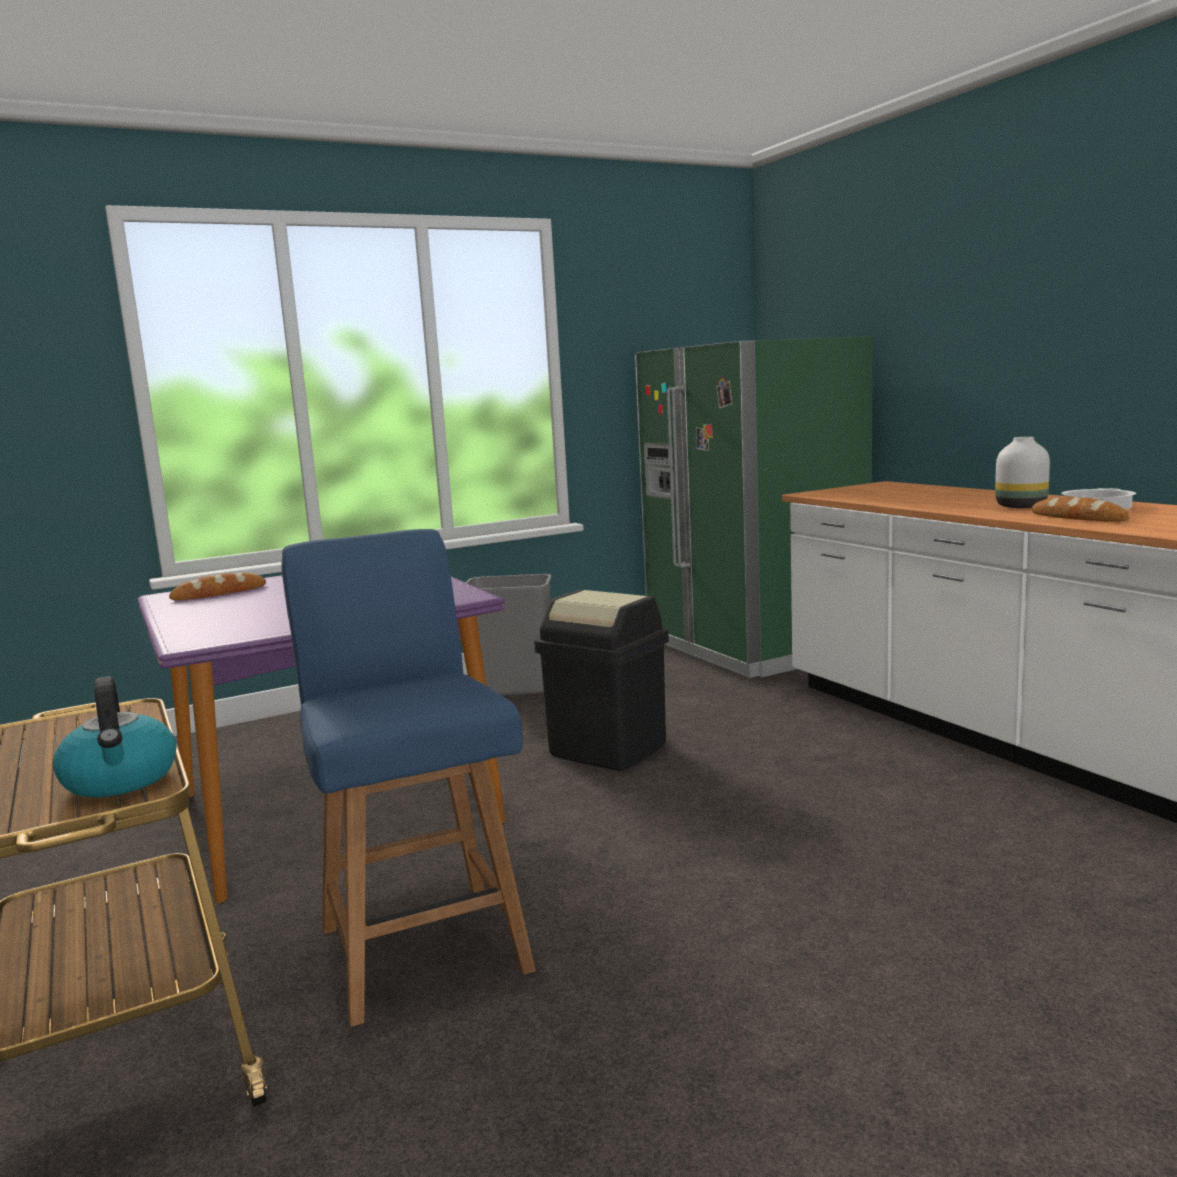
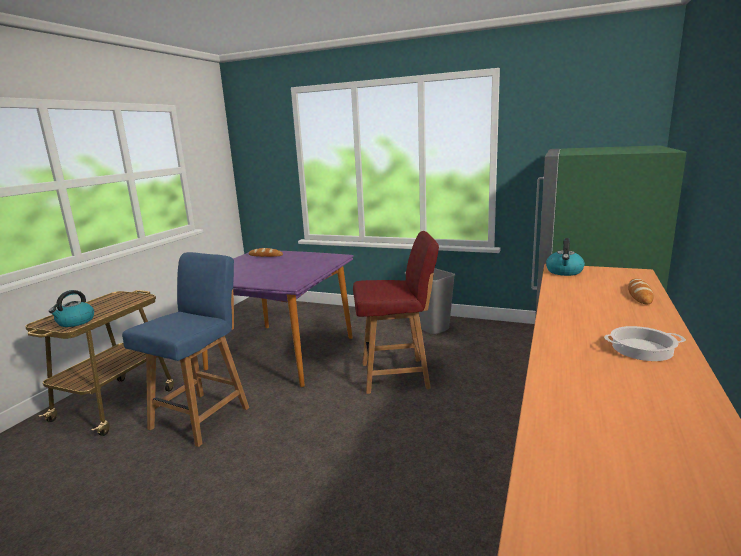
camera: 50 degrees right, 5 degrees up
black trash can [534,589,669,771] -> red chair [353,231,439,394]
white vase [995,437,1050,508] -> none
bread [1032,497,1129,522] -> bread moved to [628,278,654,305]
none -> kettle [546,238,585,276]

